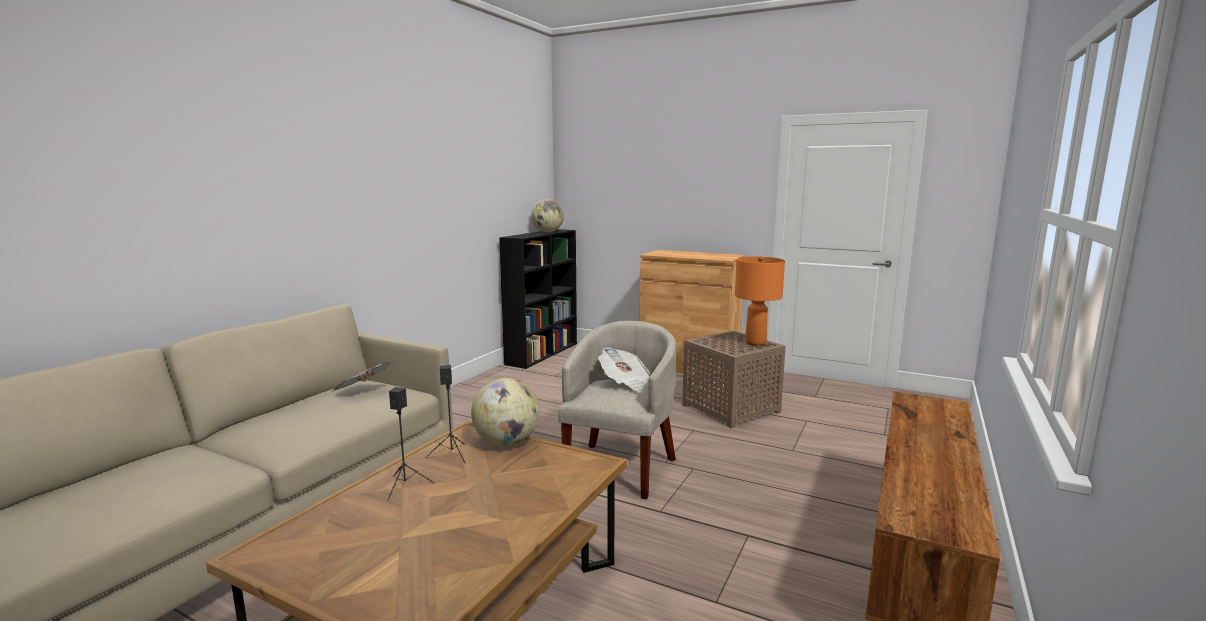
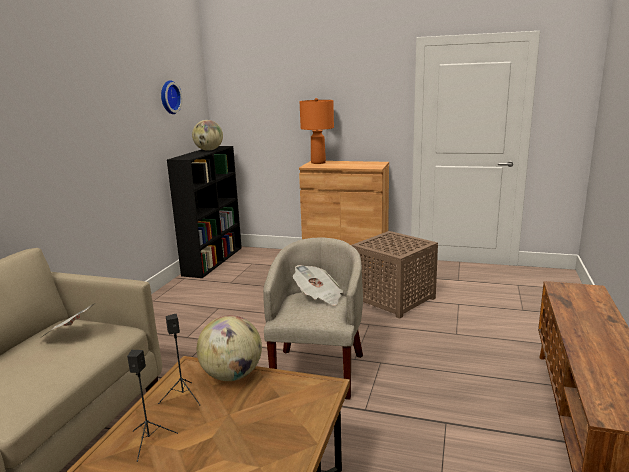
camera: 10 degrees left, 5 degrees up
orange table lamp [735,256,785,346] -> orange table lamp moved to [299,98,334,164]
none -> wall clock [161,80,182,114]

